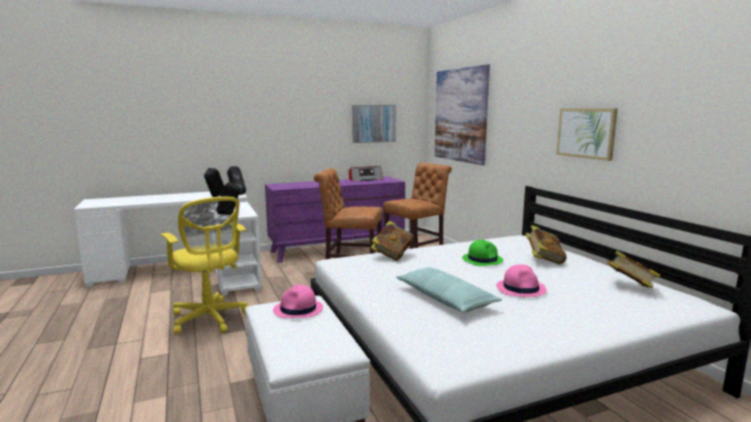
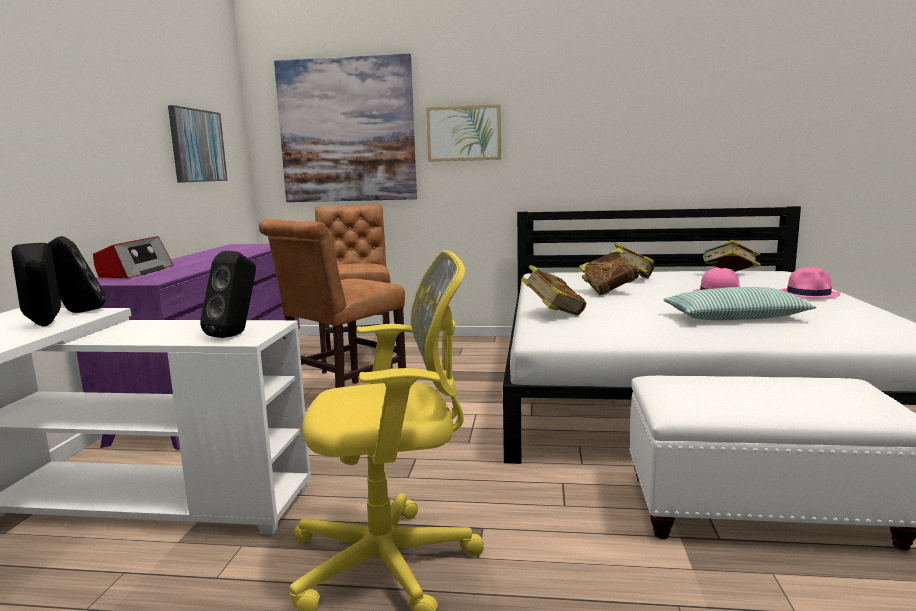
camera: 60 degrees left, 0 degrees up
pink hat [273,285,323,318] -> pink hat moved to [780,267,841,298]
radio [349,166,383,182] -> radio moved to [93,236,173,278]
green hat [462,240,503,266] -> book [579,248,641,295]
picture [556,108,618,161] -> picture moved to [426,104,501,162]

